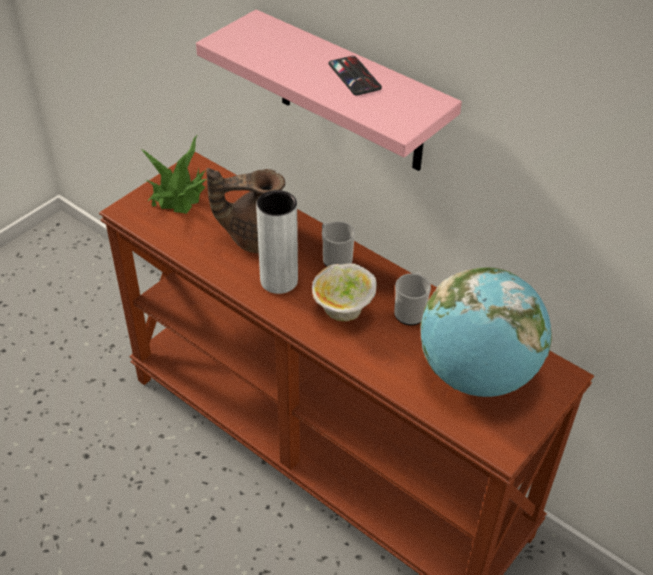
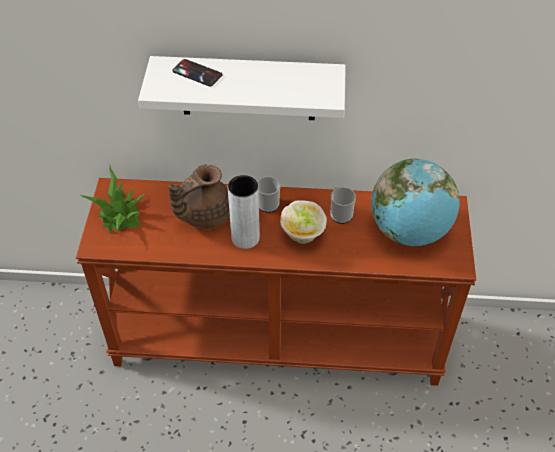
camera: 35 degrees left, 5 degrees up
pink shelf [196,9,462,171] -> white shelf [138,56,346,120]
phone [329,56,382,95] -> phone moved to [172,59,223,87]

